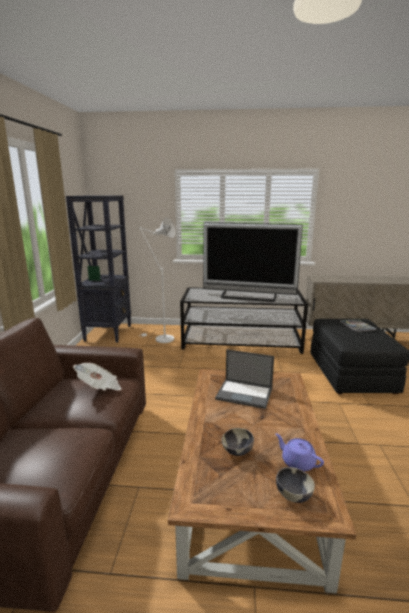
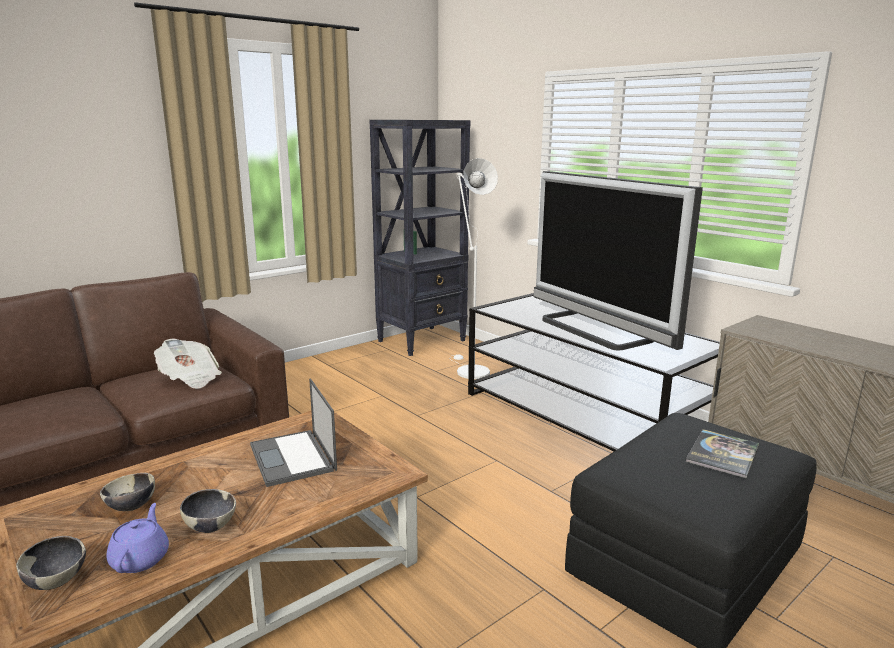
camera: 45 degrees right, 0 degrees up
none -> bowl [180,489,236,533]

